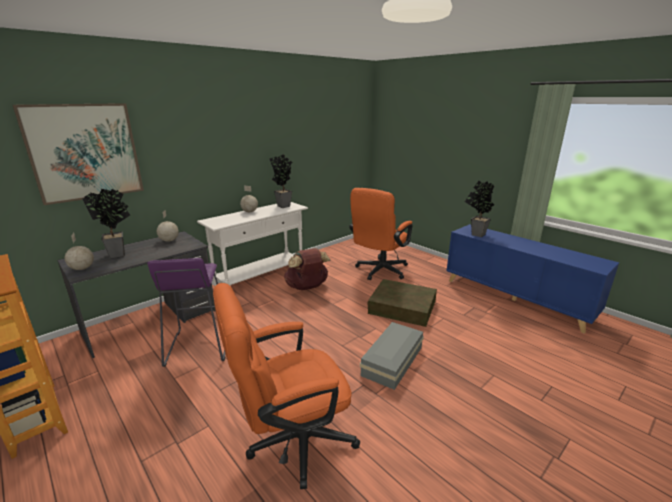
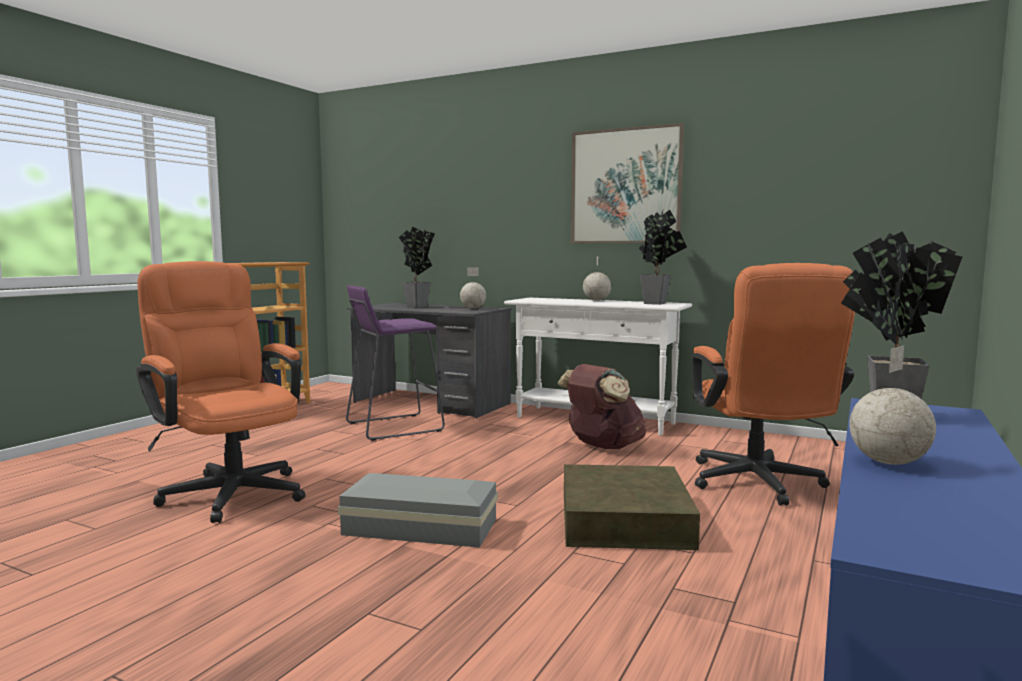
camera: 70 degrees right, 15 degrees down
picture [13,103,144,205] -> picture moved to [571,123,684,243]
globe [65,233,94,270] -> globe moved to [849,345,936,465]
orange office chair [349,188,413,280] -> orange office chair turned 105 degrees counterclockwise [692,263,855,506]

